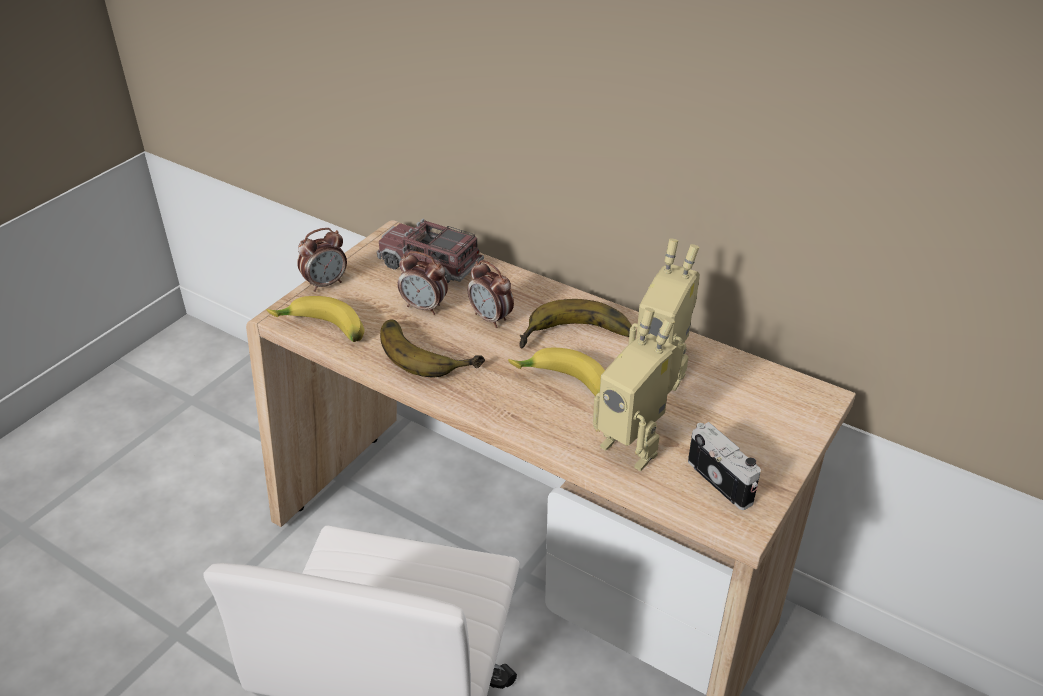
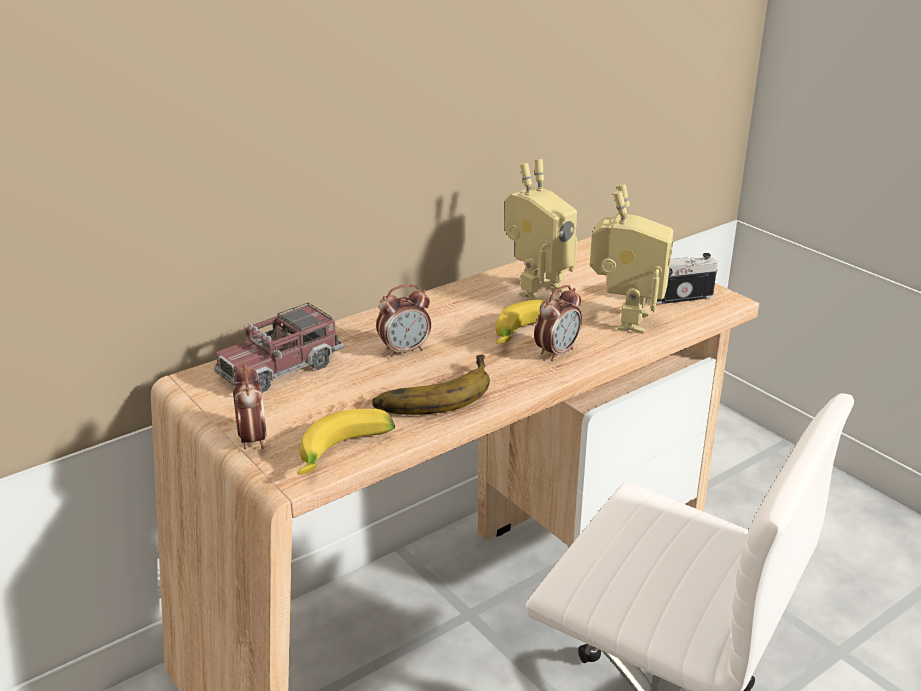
camera: 70 degrees left, 10 degrees down
alarm clock [398,251,448,315] -> alarm clock moved to [534,285,582,361]
banana [519,299,632,348] -> none
toy robot [593,307,681,471] -> toy robot turned 45 degrees counterclockwise [590,184,673,334]

